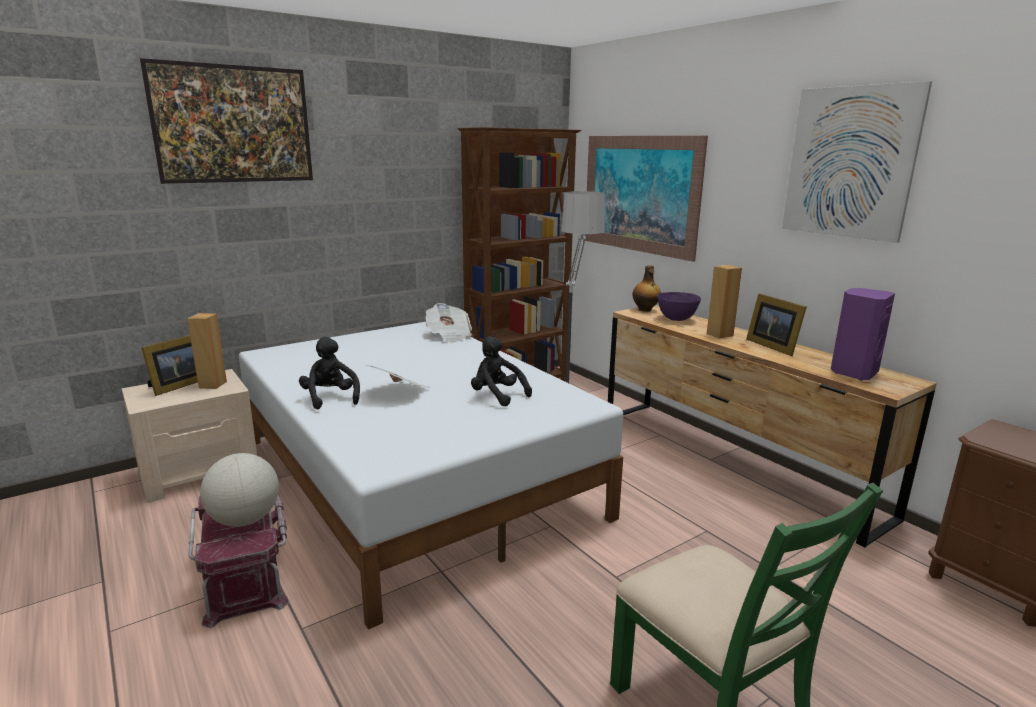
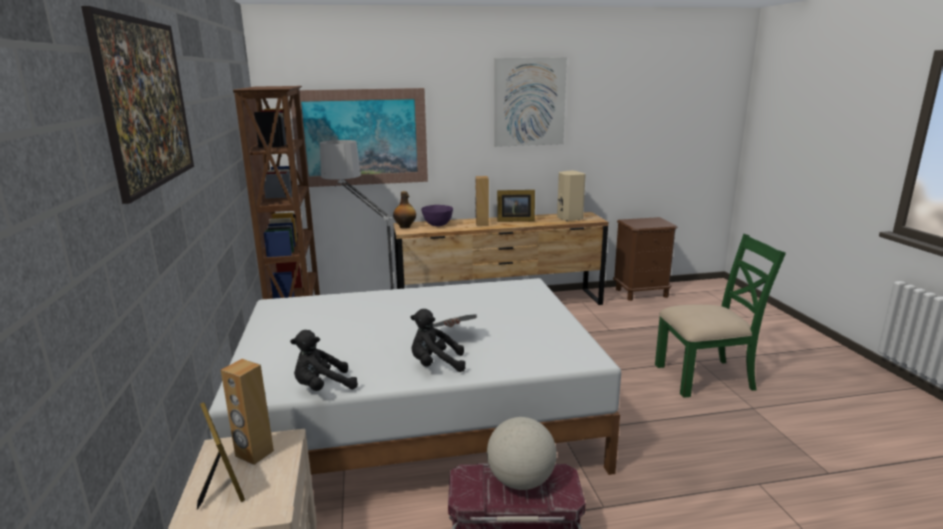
camera: 65 degrees left, 0 degrees up
newspaper [426,303,472,343] -> none
black plush toy [471,336,532,406] -> black plush toy moved to [290,330,358,391]
purple speaker [831,288,895,380] -> beige speaker [557,171,586,221]

